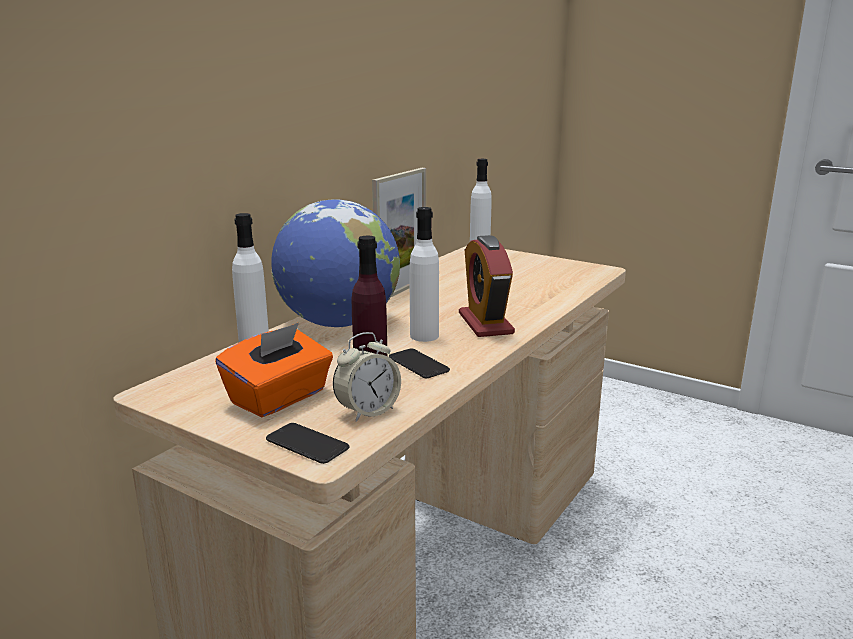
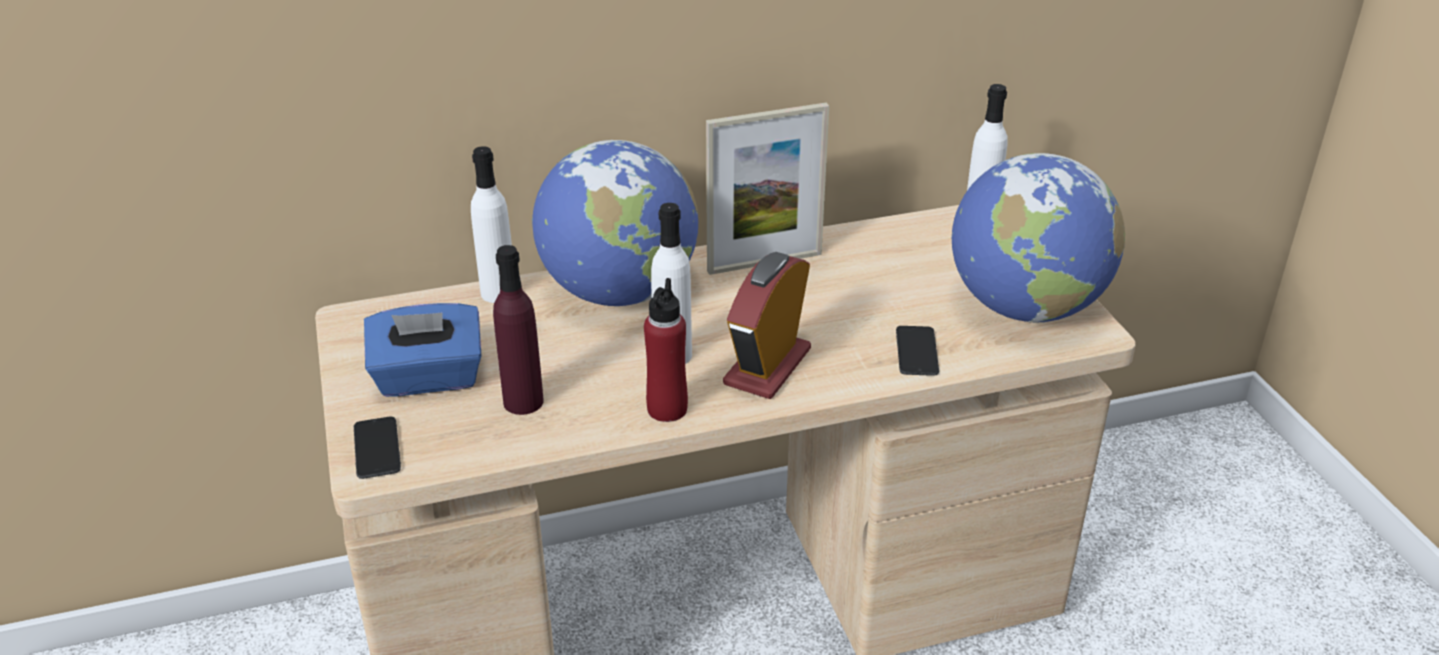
camera: 40 degrees right, 15 degrees up
orange tissue box [215,323,333,417] -> blue tissue box [364,303,481,397]
alarm clock [333,332,401,422] -> none
phone [389,348,450,378] -> phone moved to [896,326,939,376]
none -> red bottle [644,278,688,422]
none -> globe [952,153,1125,323]

